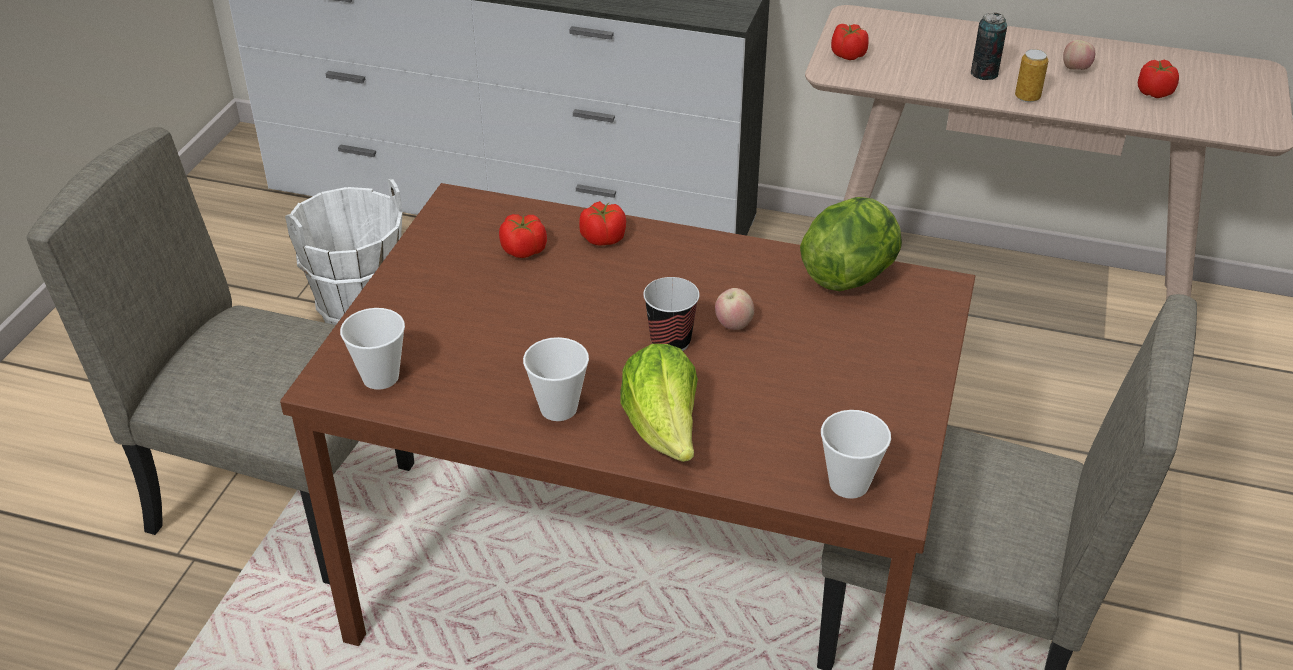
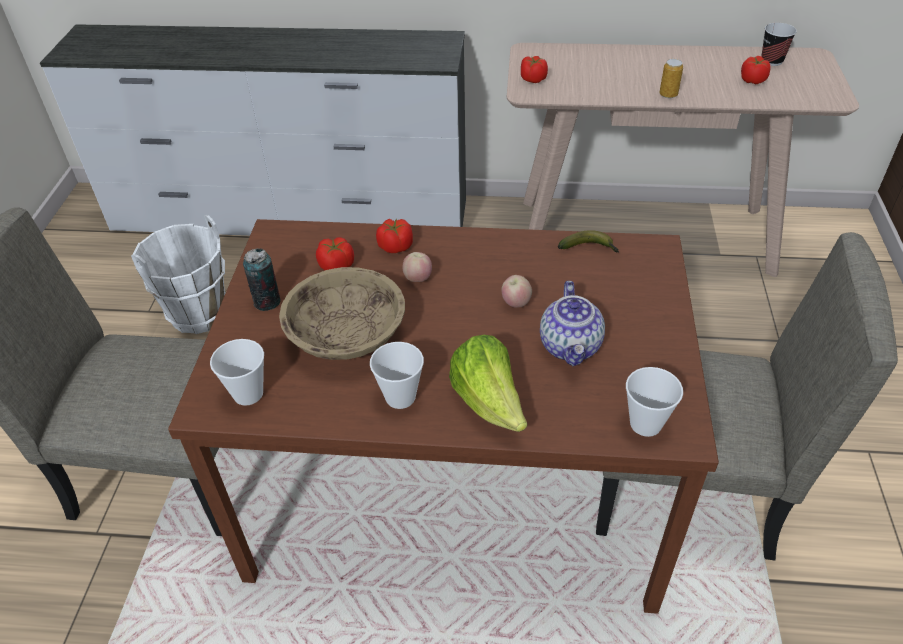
camera: 10 degrees left, 5 degrees up
cup [643,277,700,351] -> cup moved to [761,23,797,66]
lettuce [800,197,902,291] -> banana [558,230,619,252]
can [971,13,1007,80] -> can moved to [243,248,281,311]
apple [1063,40,1095,70] -> apple moved to [402,252,432,282]
none -> beige bowl [279,267,405,360]
none -> teapot [540,281,605,366]

